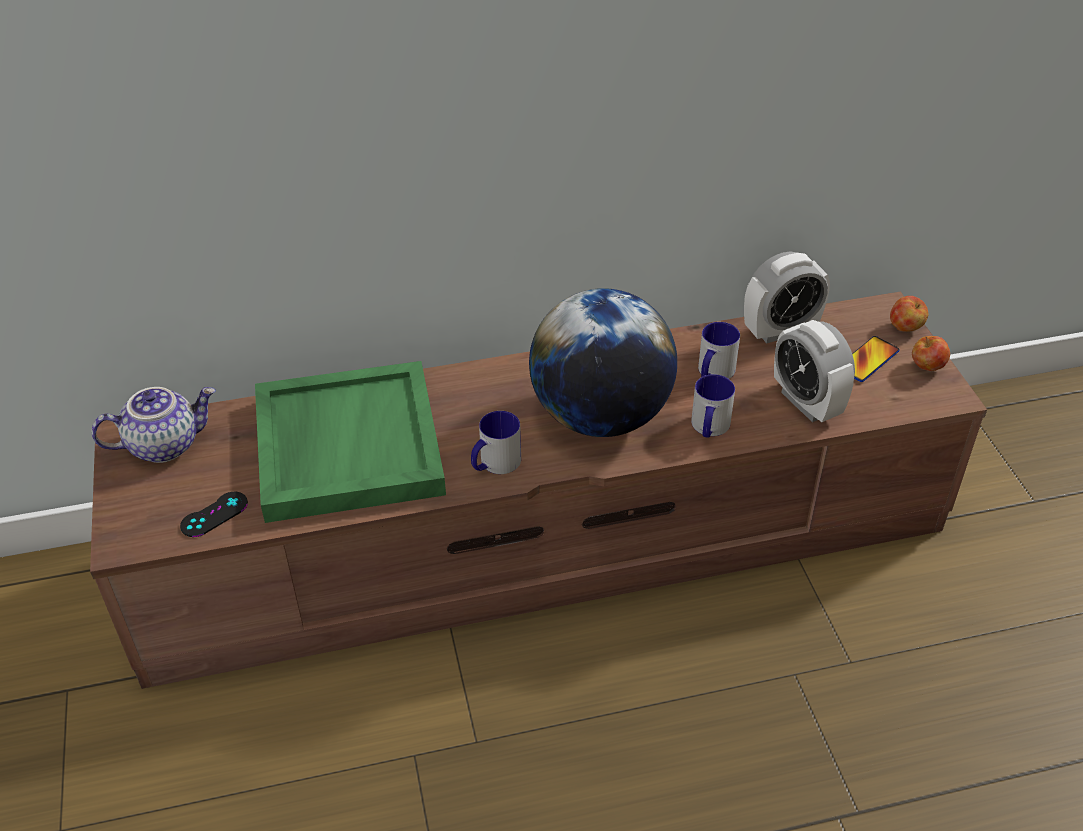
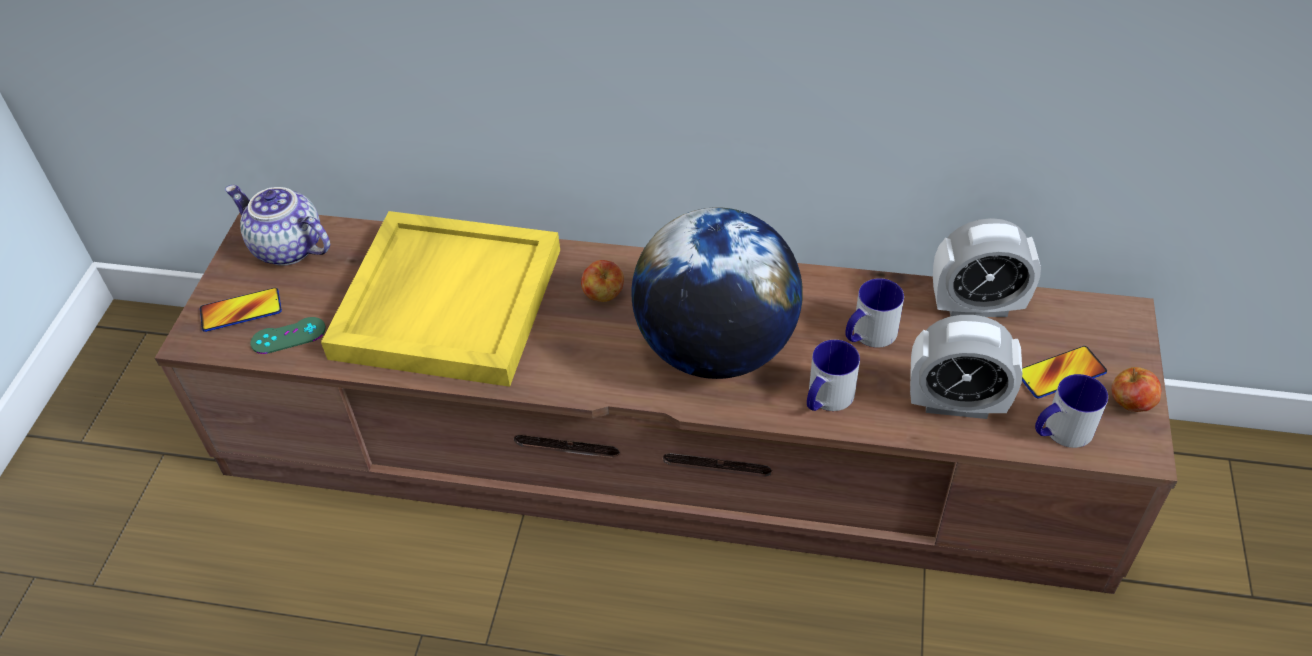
camera: 25 degrees right, 5 degrees up
teapot [91,387,216,463] -> teapot turned 150 degrees counterclockwise [225,185,330,266]
black game controller [180,492,248,537] -> green game controller [250,317,326,354]
green tray [255,361,446,523] -> yellow tray [321,211,560,387]
mug [471,411,521,474] -> mug moved to [1035,374,1108,448]
alarm clock [774,320,855,422] -> alarm clock turned 75 degrees counterclockwise [910,315,1022,419]
apple [890,296,929,332] -> apple moved to [581,260,624,302]
none -> phone [200,288,282,332]

